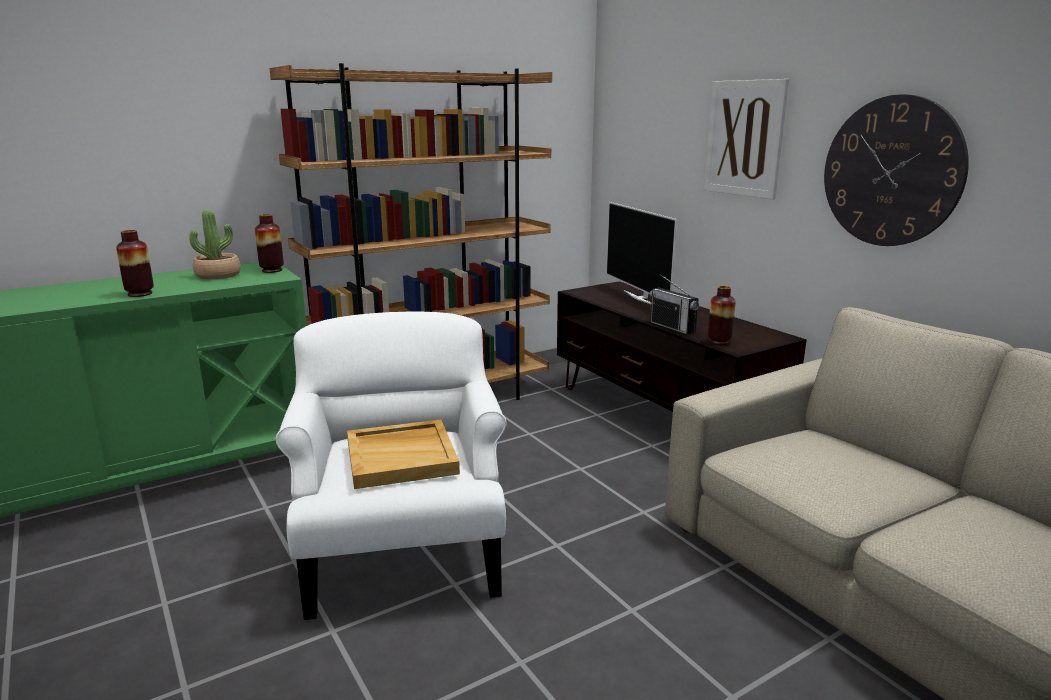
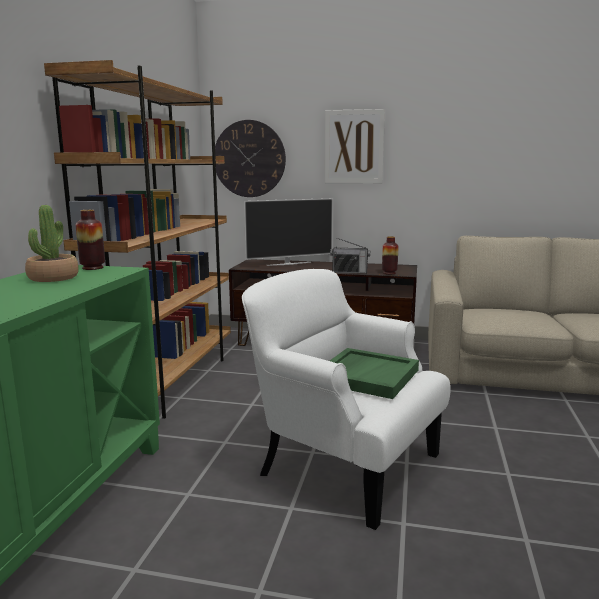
camera: 45 degrees left, 5 degrees down
vase [116,230,154,297] -> none
beige tray [347,420,460,489] -> green tray [330,348,419,399]
television [606,202,677,304] -> television turned 45 degrees counterclockwise [244,198,333,266]
wall clock [824,94,969,246] -> wall clock moved to [215,120,286,197]

